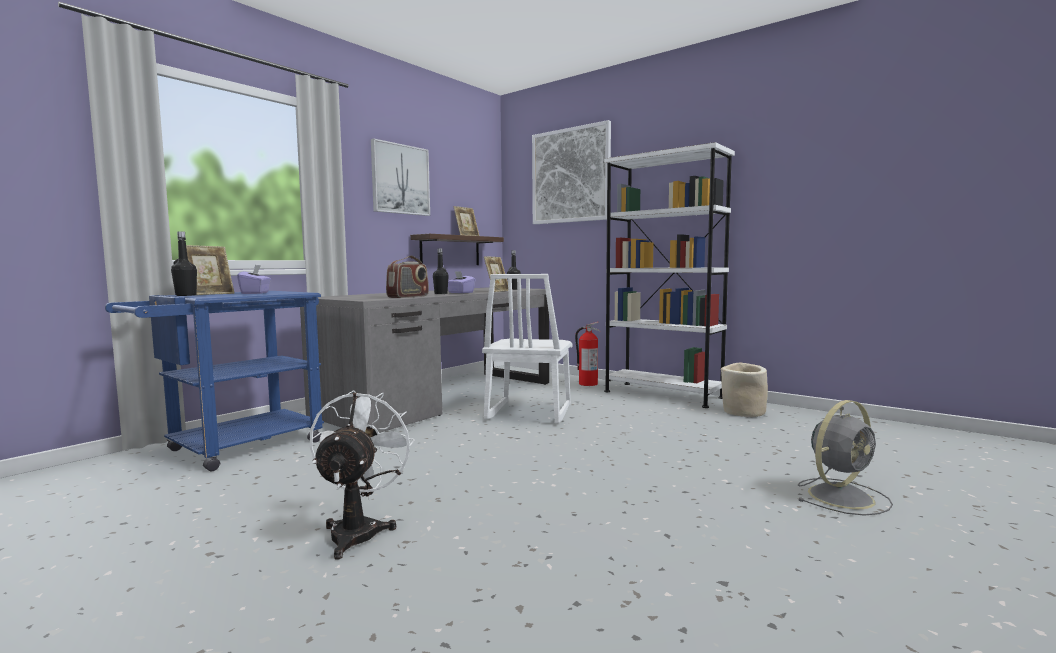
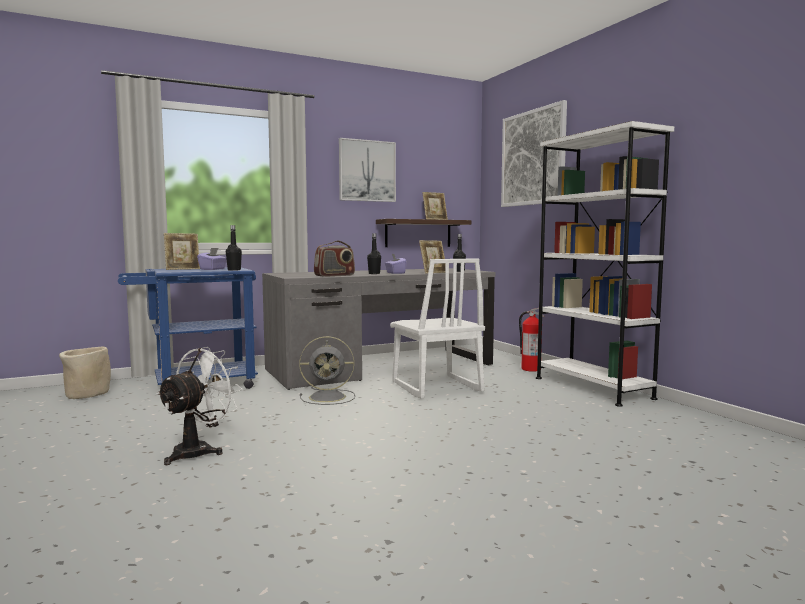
camera: 25 degrees right, 0 degrees up
black bottle [171,231,197,296] -> black bottle moved to [226,225,242,271]
white chair [482,274,572,423] -> white chair turned 60 degrees counterclockwise [390,258,485,399]
beige planter [721,363,768,417] -> beige planter moved to [59,347,111,399]
grey fan [797,400,893,516] -> grey fan moved to [299,336,355,405]

